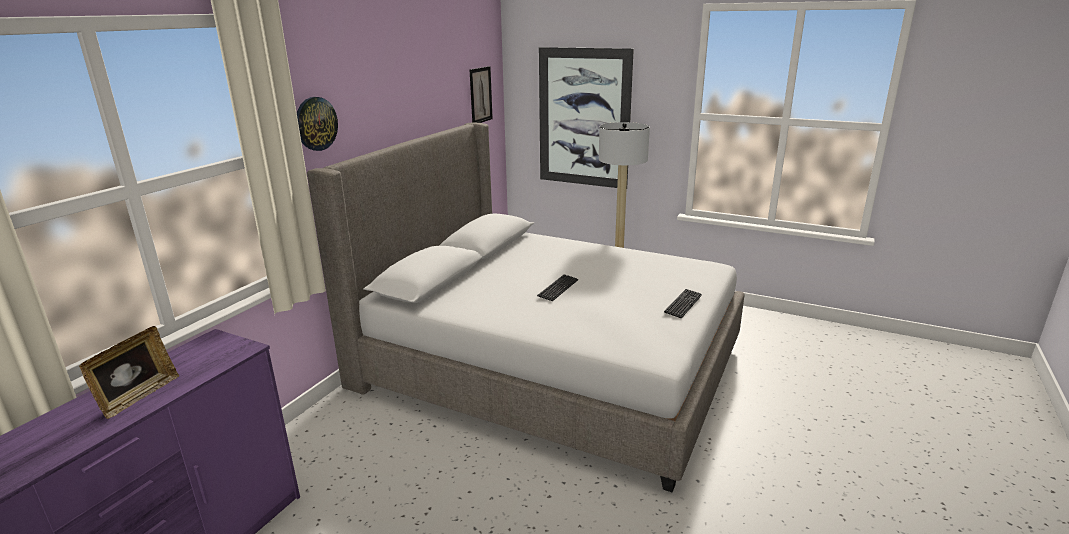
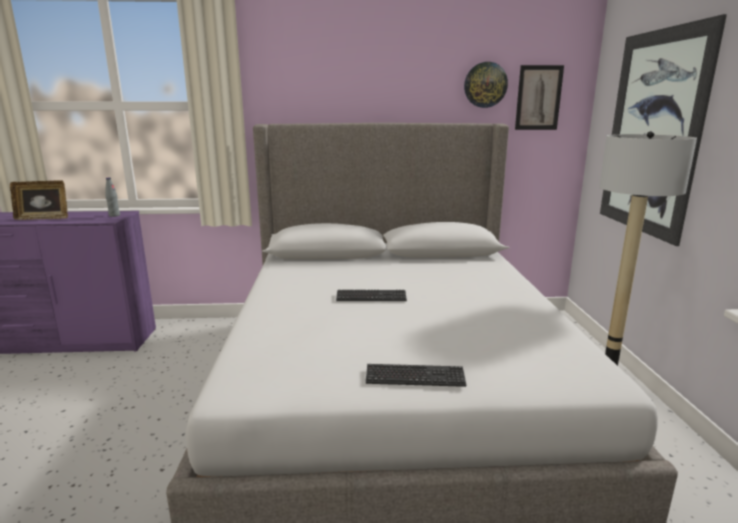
camera: 60 degrees right, 5 degrees down
wall clock [297,97,338,151] -> wall clock moved to [464,62,508,108]
none -> grey bottle [105,178,120,217]

